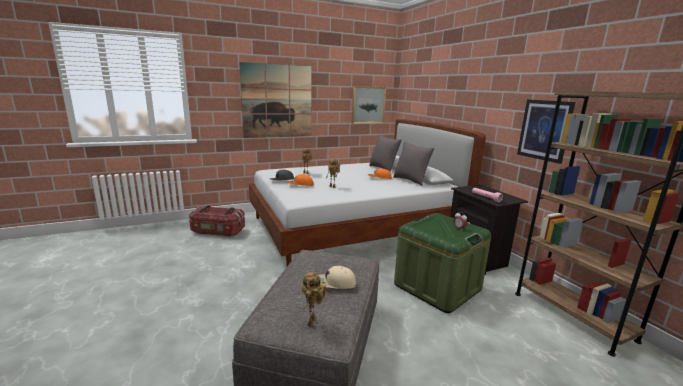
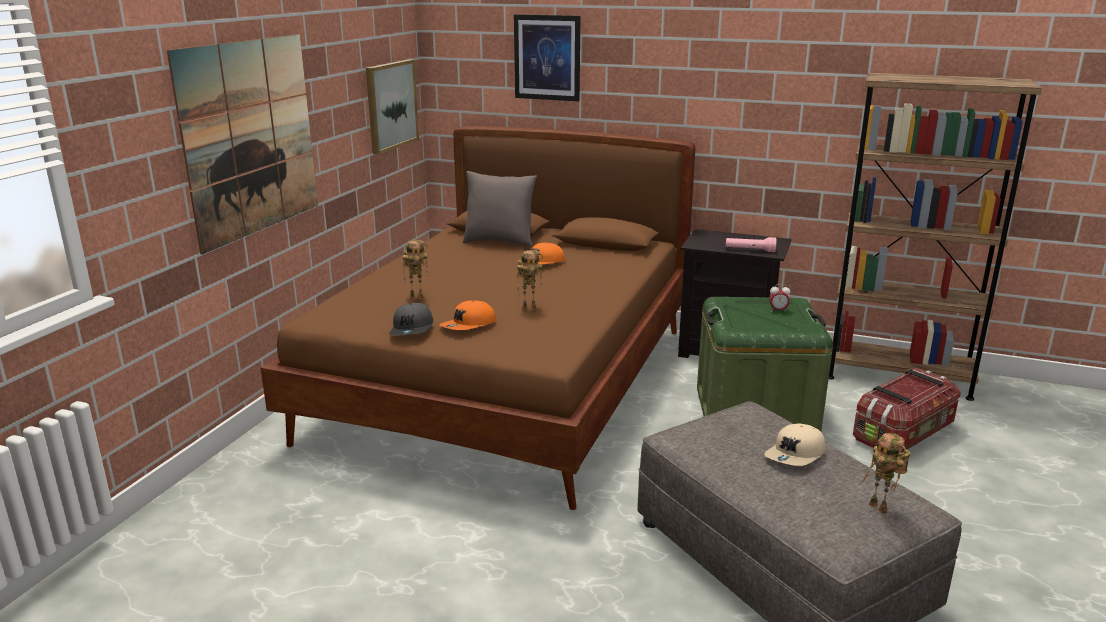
camera: 45 degrees left, 5 degrees up
storage box [189,206,245,236] -> storage box moved to [853,368,961,450]
white bed [249,119,486,266] -> brown bed [261,126,695,510]
grey pillow [393,142,435,186] -> none
picture [517,99,575,164] -> picture moved to [514,14,581,101]

